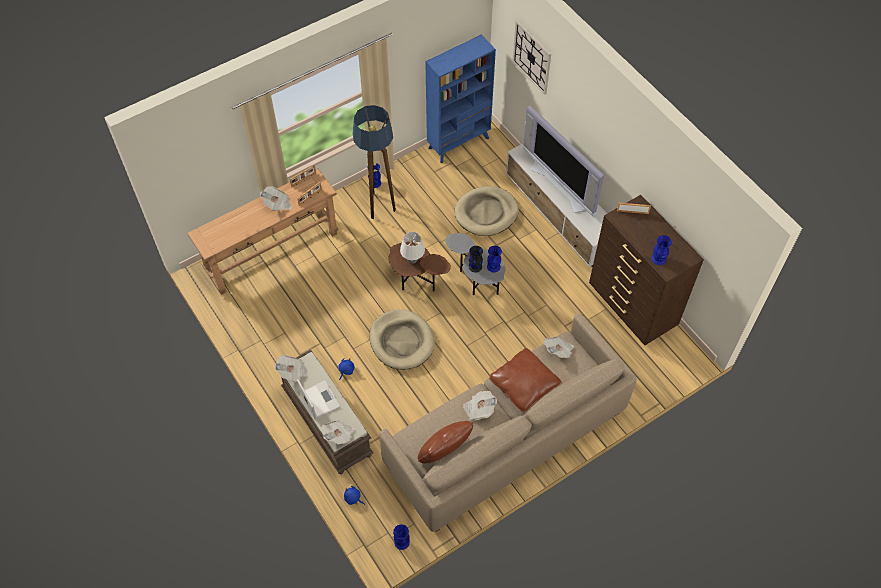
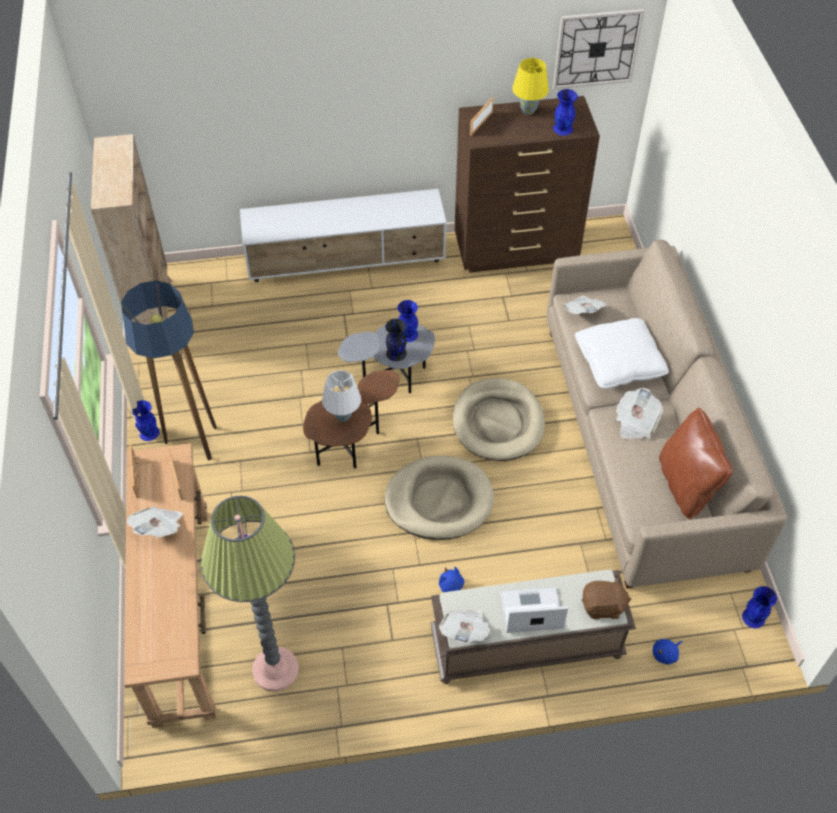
camera: 65 degrees left, 5 degrees down
newspaper [321,420,355,444] -> brown plush toy [581,577,631,619]
blue bookcase [425,35,496,163] -> beige bookcase [91,134,172,325]
beige dog bed [455,186,519,236] -> beige dog bed moved to [453,378,545,461]
brown pillow [489,348,561,412] -> white pillow [575,318,669,389]
wall clock [512,20,551,95] -> wall clock moved to [553,9,644,89]
television [523,106,604,217] -> none
none -> floor lamp [201,496,299,692]
none -> yellow table lamp [512,58,549,115]

